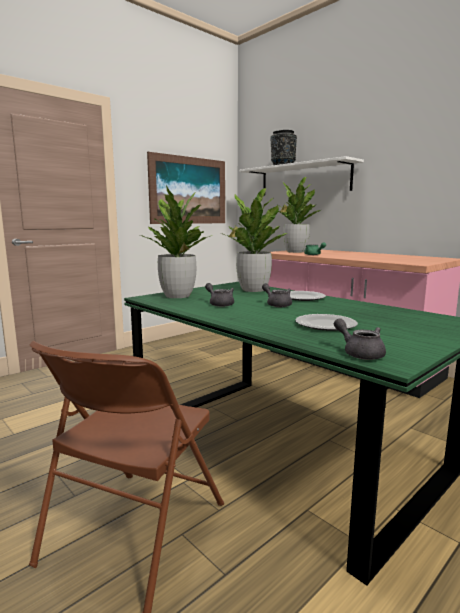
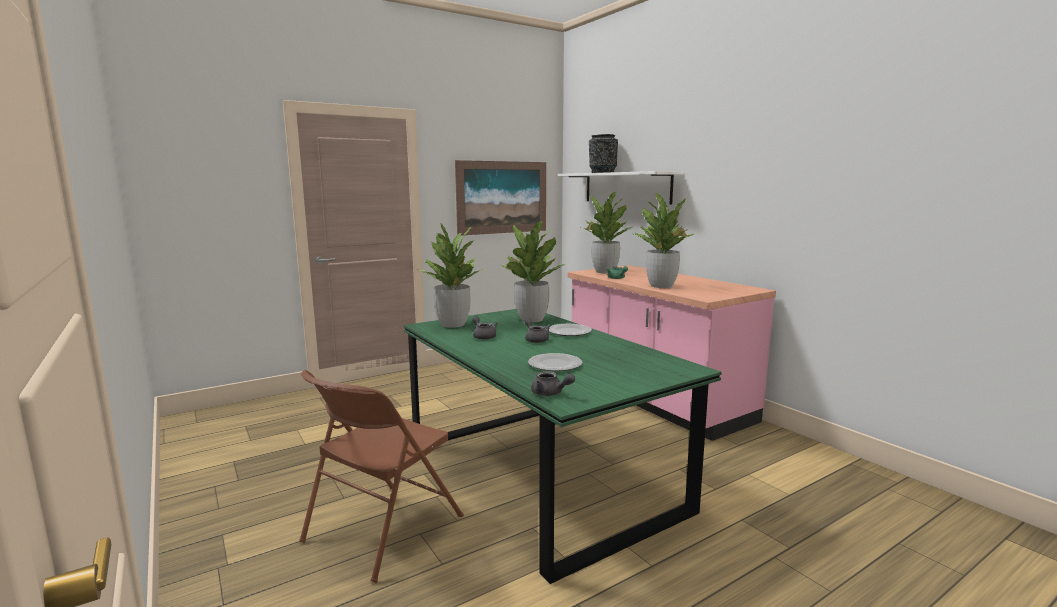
camera: 10 degrees right, 0 degrees up
grey teapot [334,318,386,360] -> grey teapot turned 150 degrees clockwise [531,371,575,396]
none -> potted plant [634,193,694,288]

